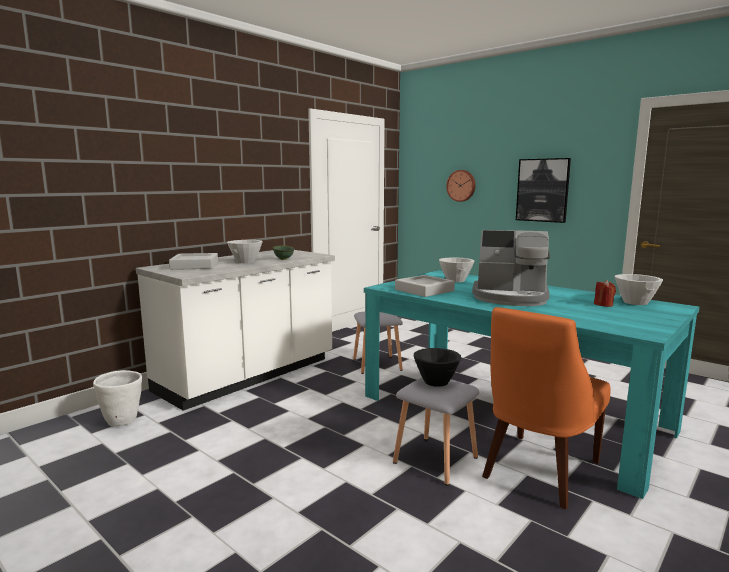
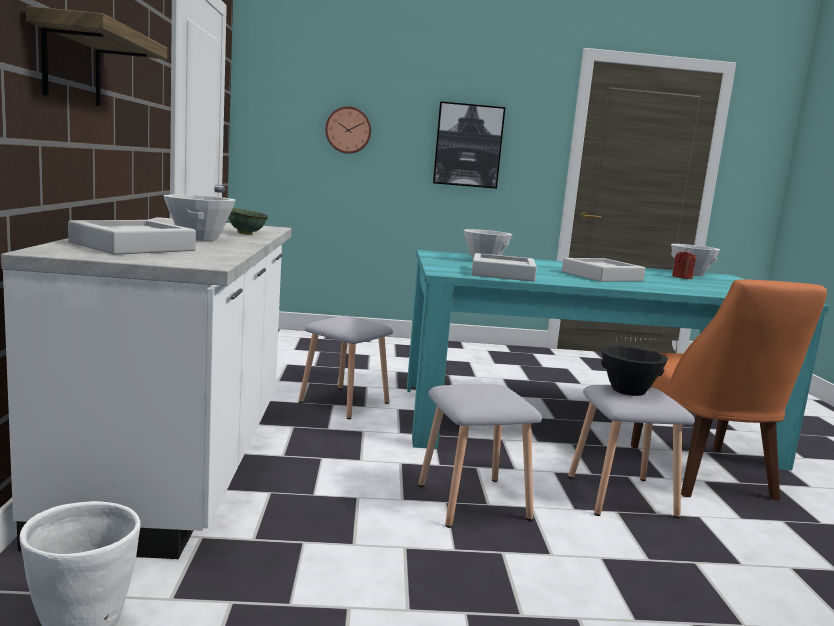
camera: 45 degrees left, 0 degrees up
coffee machine [472,230,550,306] -> grey tray [562,258,645,282]
none -> shelf [26,6,167,106]
none -> grey stool [418,384,542,528]

